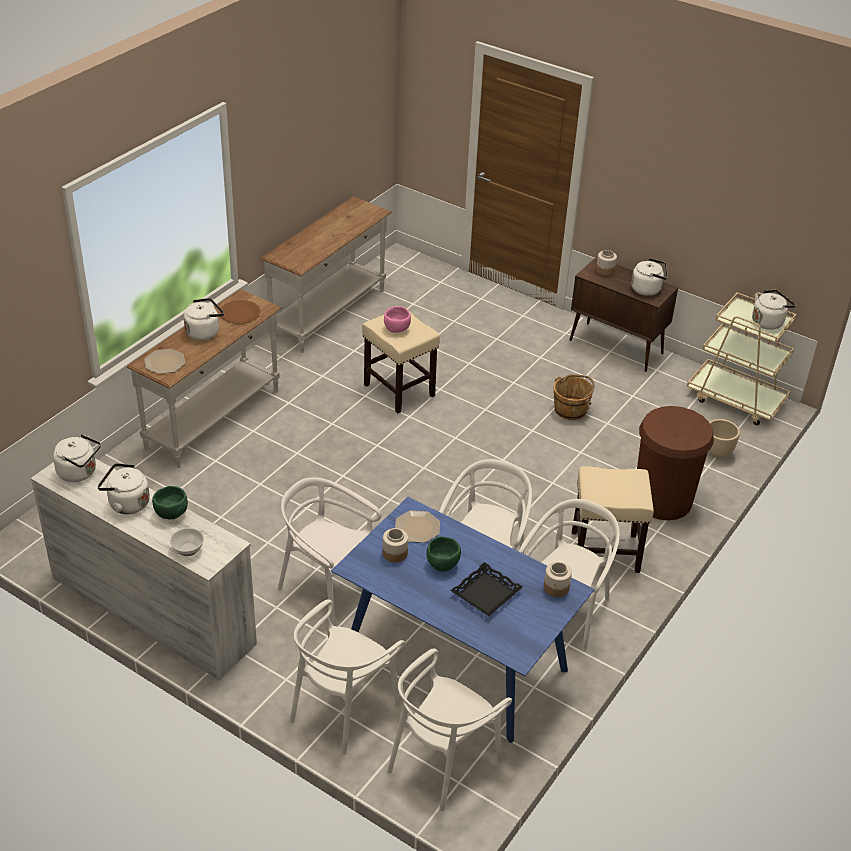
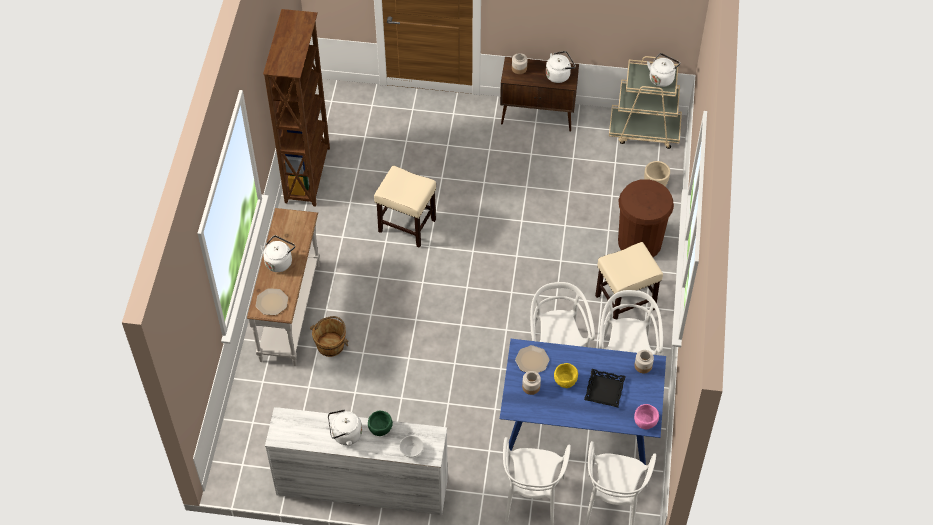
camera: 25 degrees left, 15 degrees up
white kettle [53,434,101,482] -> none
brown plate [220,300,261,324] -> none
white console table [261,197,392,353] -> brown bookcase [263,9,330,207]
white chair [278,477,382,626] -> none
pink bowl [384,306,411,333] -> pink bowl moved to [634,404,659,429]
green bowl [426,536,461,572] -> yellow bowl [554,363,578,388]
brown bucket [554,374,595,420] -> brown bucket moved to [310,316,349,357]

